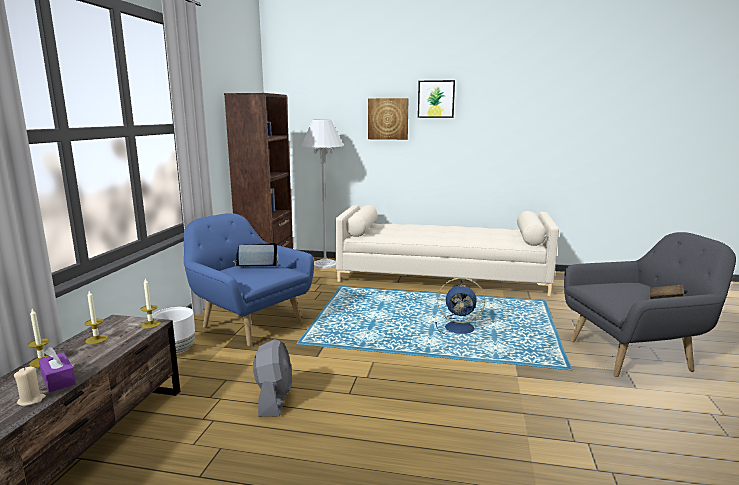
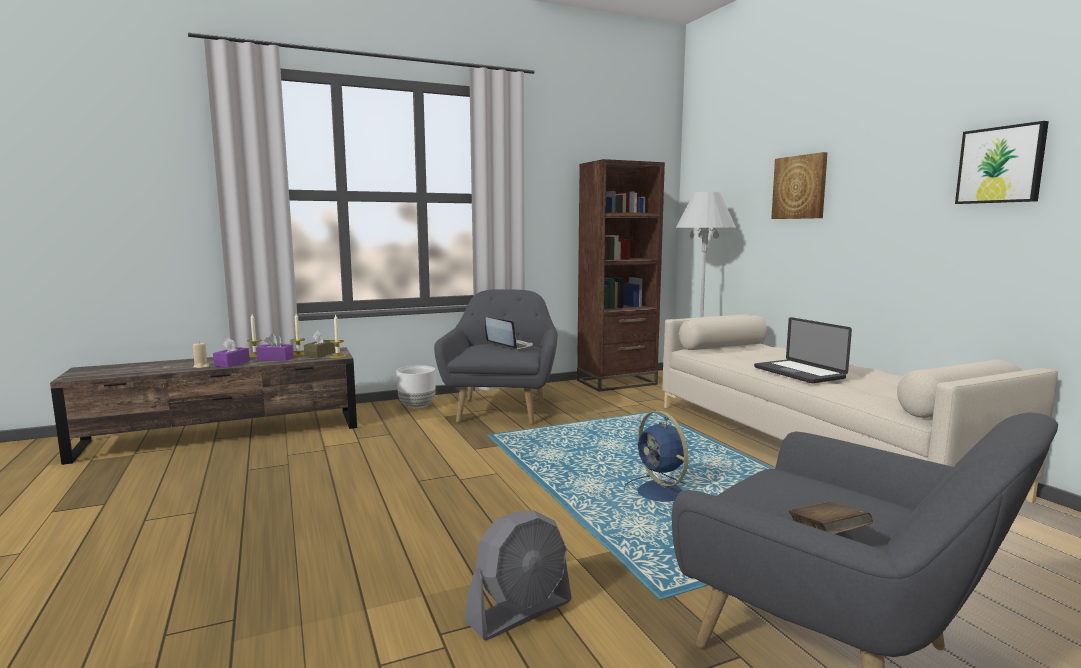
camera: 55 degrees right, 5 degrees down
blue armchair [184,213,314,347] -> grey armchair [434,289,558,425]
grey fan [253,339,292,417] -> grey fan moved to [465,510,572,640]
picture [418,80,455,118] -> picture moved to [955,121,1049,204]
none -> purple tissue box [256,334,293,361]
none -> brown tissue box [304,330,335,358]
none -> laptop [754,317,852,383]

